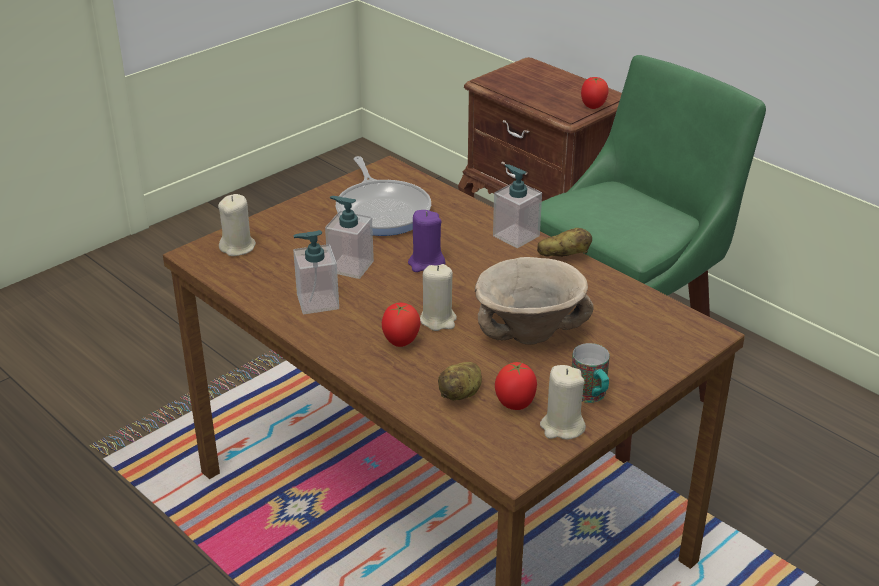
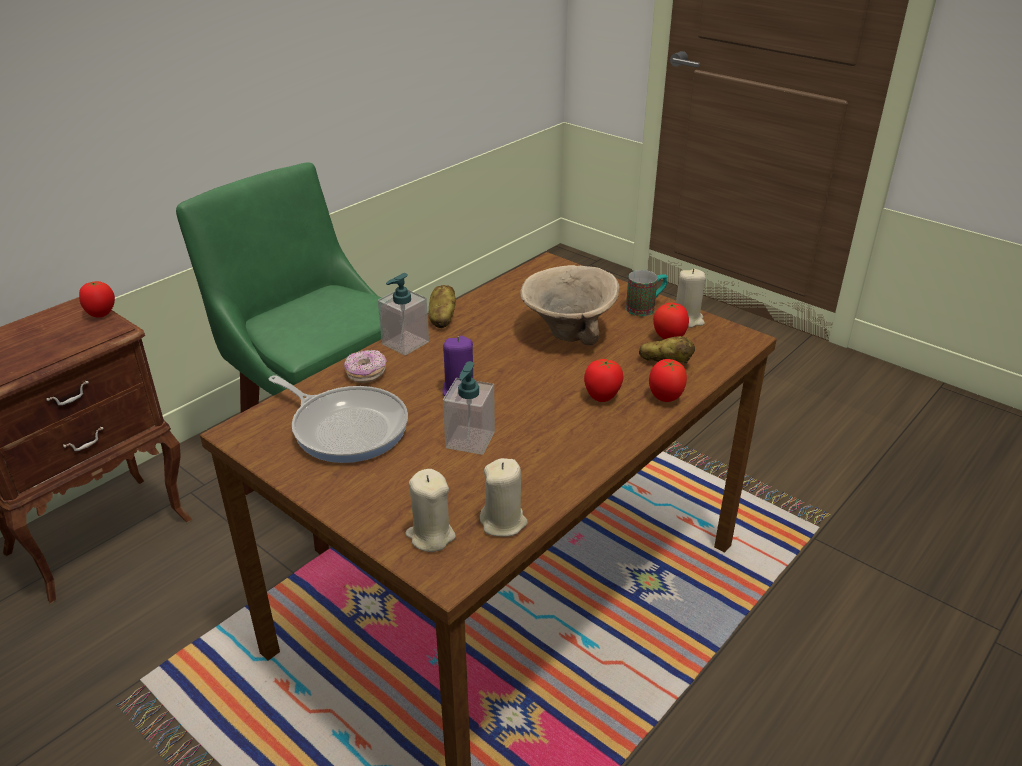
camera: 95 degrees left, 0 degrees up
soap dispenser [293,230,339,314] -> none
frying pan [336,156,431,236] -> frying pan turned 60 degrees clockwise [268,375,408,463]
beige candle [420,264,457,331] -> beige candle moved to [480,458,527,537]
none -> donut [344,350,386,383]
none -> tomato [649,359,687,402]

